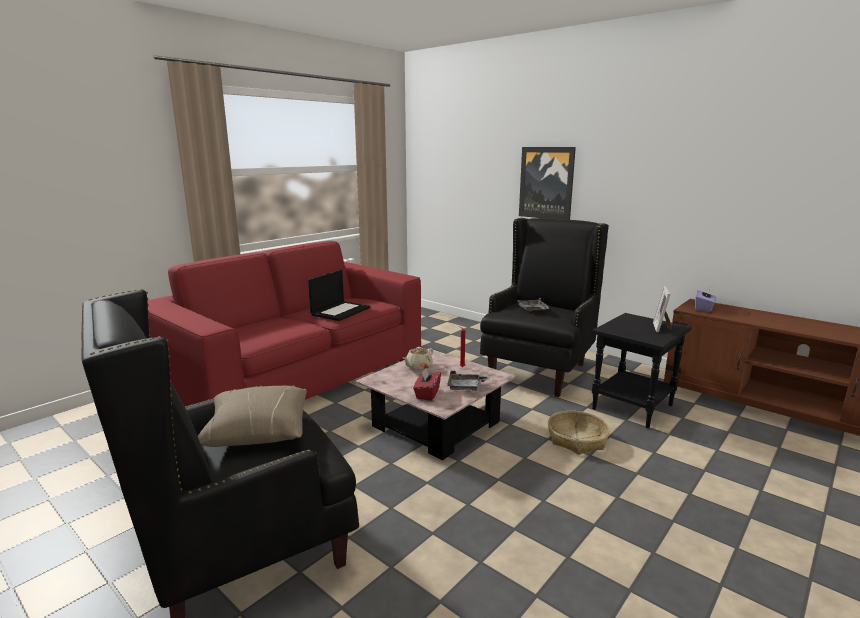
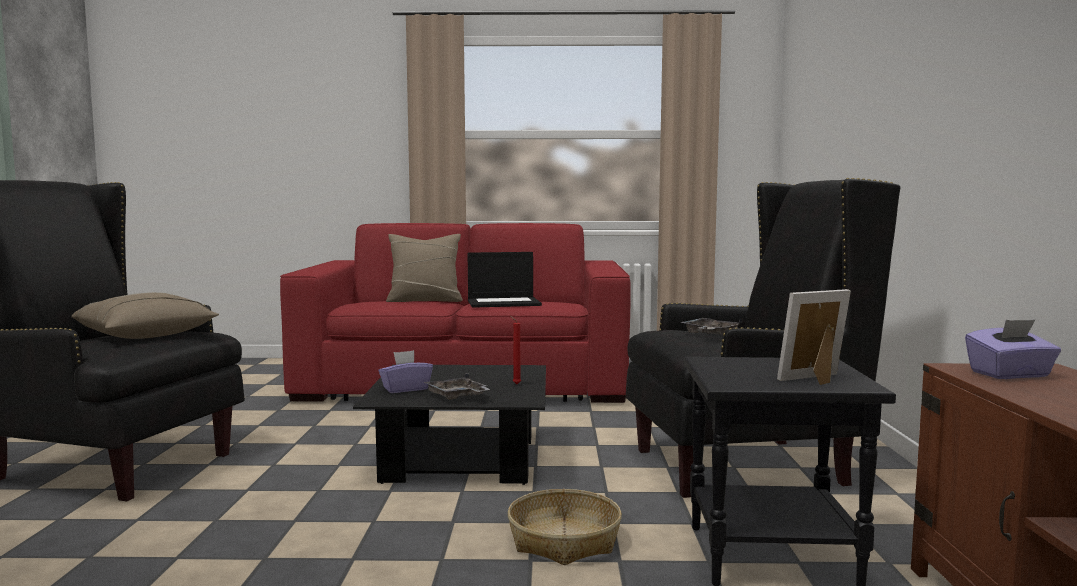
camera: 50 degrees right, 10 degrees down
pink coffee table [355,350,516,460] -> black coffee table [353,365,546,485]
beige teapot [403,347,433,371] -> none
red tissue box [413,368,441,401] -> purple tissue box [379,350,433,393]
picture [519,147,576,220] -> none
none -> beige pillow [386,234,463,302]

